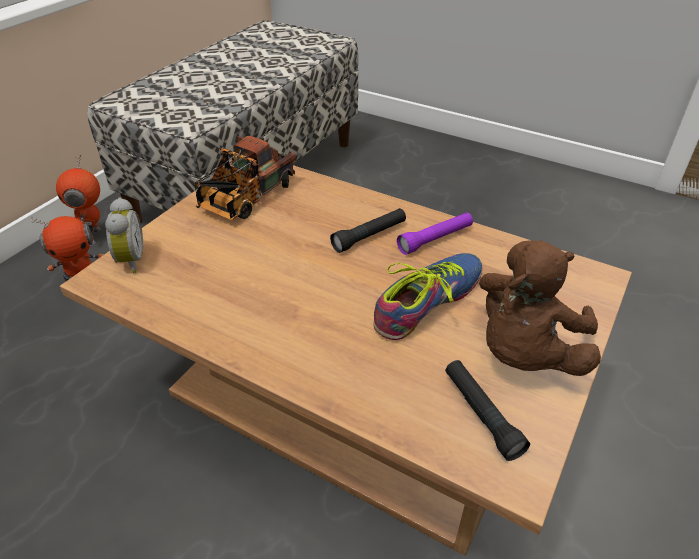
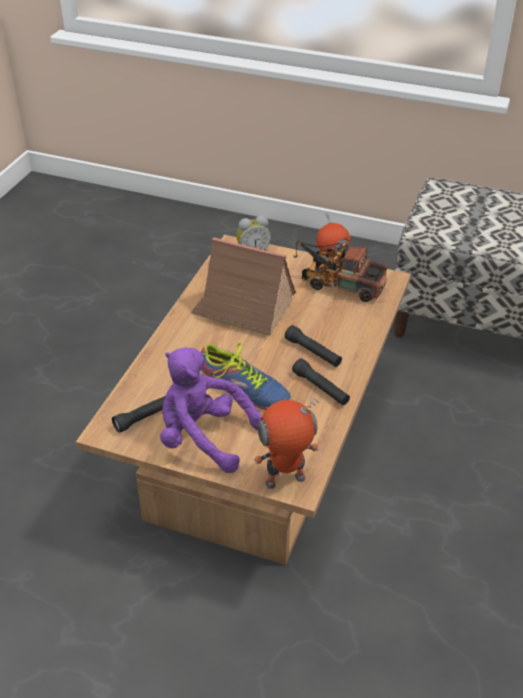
camera: 80 degrees right, 0 degrees up
toy robot [56,155,101,246] -> toy robot moved to [254,399,320,489]
purple flashlight [397,212,473,255] -> black flashlight [292,358,350,405]
brown plush toy [479,240,601,376] -> purple plush toy [160,347,262,473]
none -> toy house [191,237,296,335]

